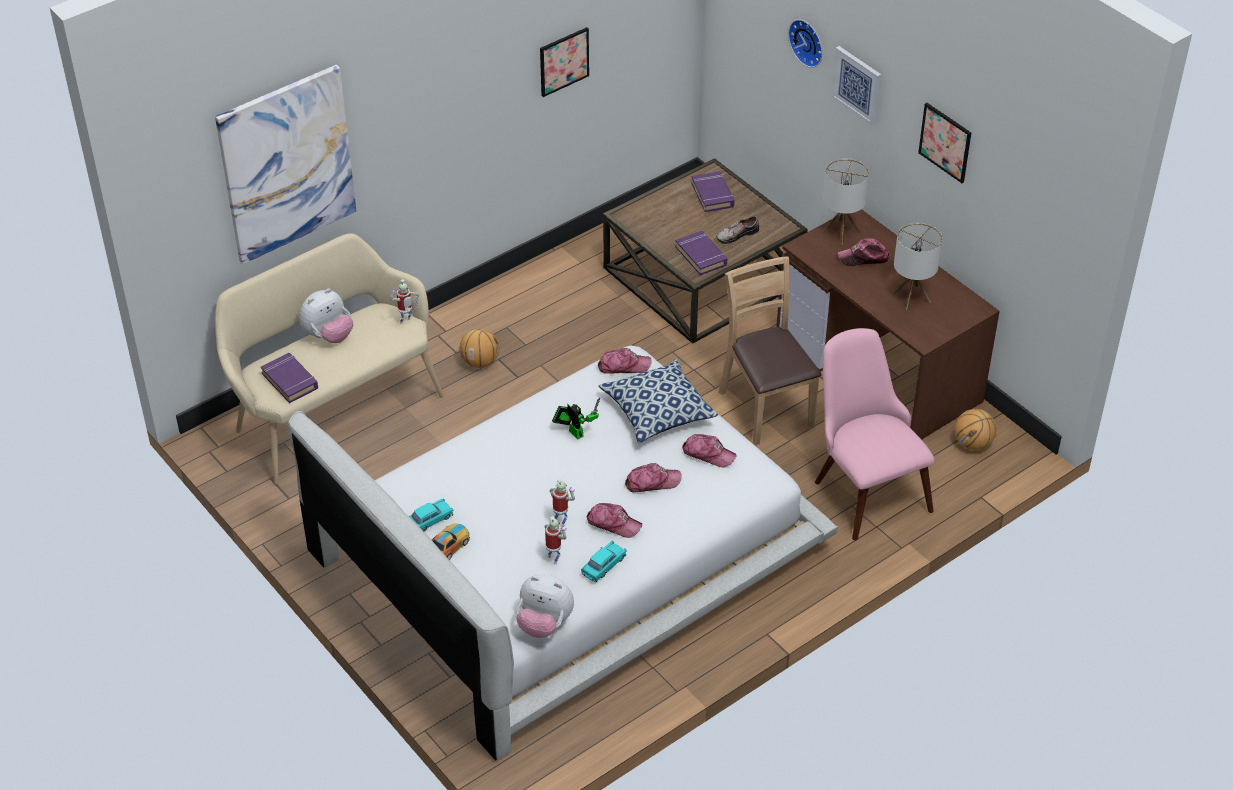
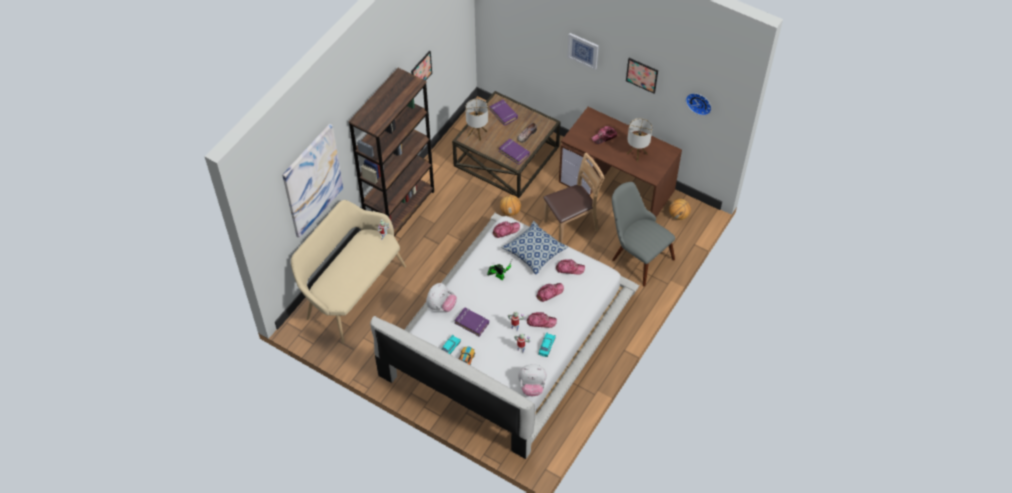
camera: 20 degrees left, 10 degrees up
purple book [261,353,318,403] -> purple book moved to [454,307,489,337]
plush toy [299,288,353,343] -> plush toy moved to [426,283,457,312]
basketball [459,328,499,368] -> basketball moved to [500,195,521,216]
brown chair [719,256,822,445] -> brown chair turned 105 degrees clockwise [543,153,605,243]
wall clock [788,19,823,68] -> wall clock moved to [686,93,712,116]
pink chair [815,328,934,541] -> grey chair [612,182,675,287]
table lamp [822,158,869,245] -> table lamp moved to [465,99,488,141]
none -> brown bookcase [348,68,434,236]

